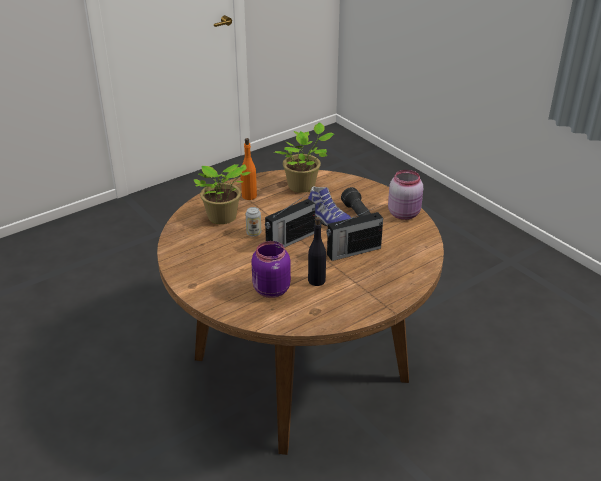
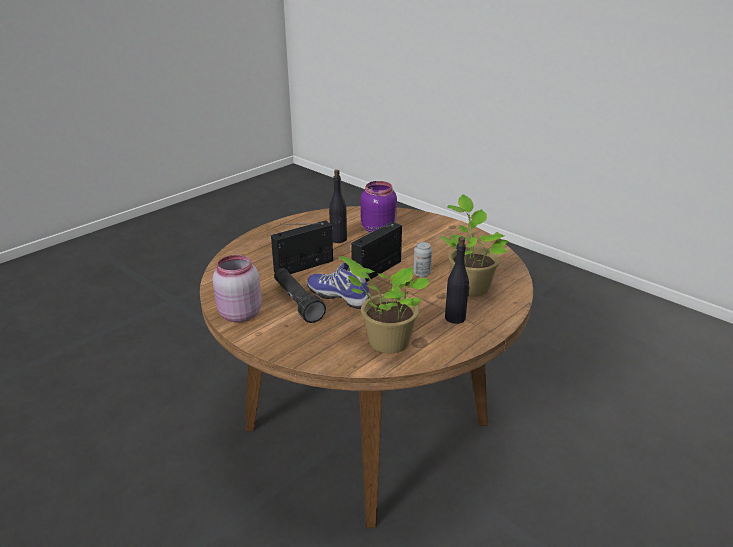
camera: 170 degrees right, 5 degrees down
orange bottle [240,138,257,200] -> black bottle [445,237,469,324]

